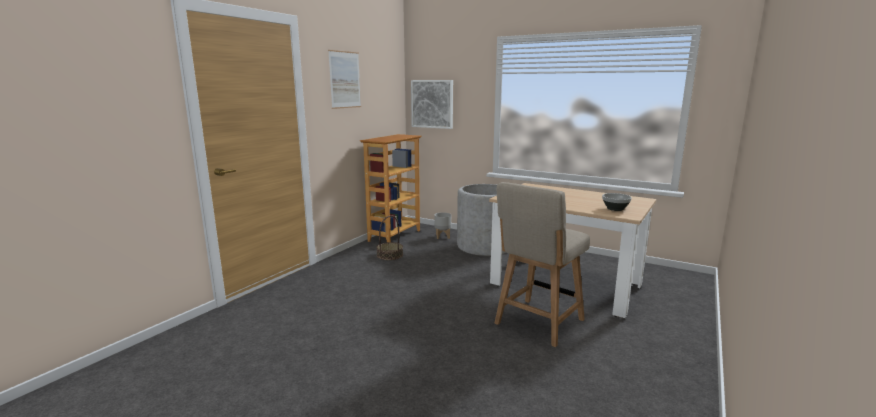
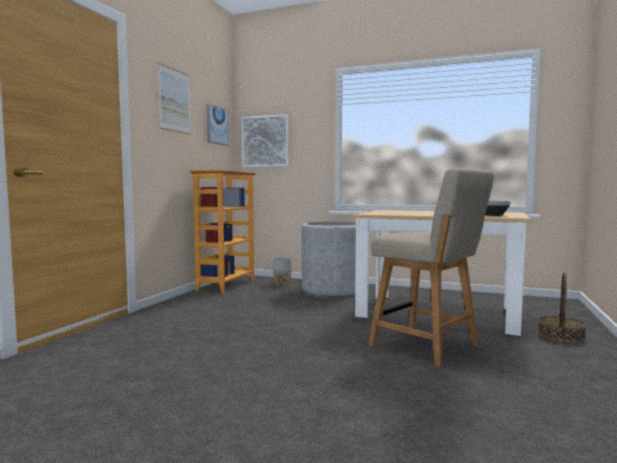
camera: 10 degrees left, 10 degrees down
basket [376,215,403,260] -> basket moved to [538,272,586,343]
beige chair [495,182,590,347] -> beige chair turned 75 degrees counterclockwise [368,168,494,367]
none -> picture [207,104,229,146]

